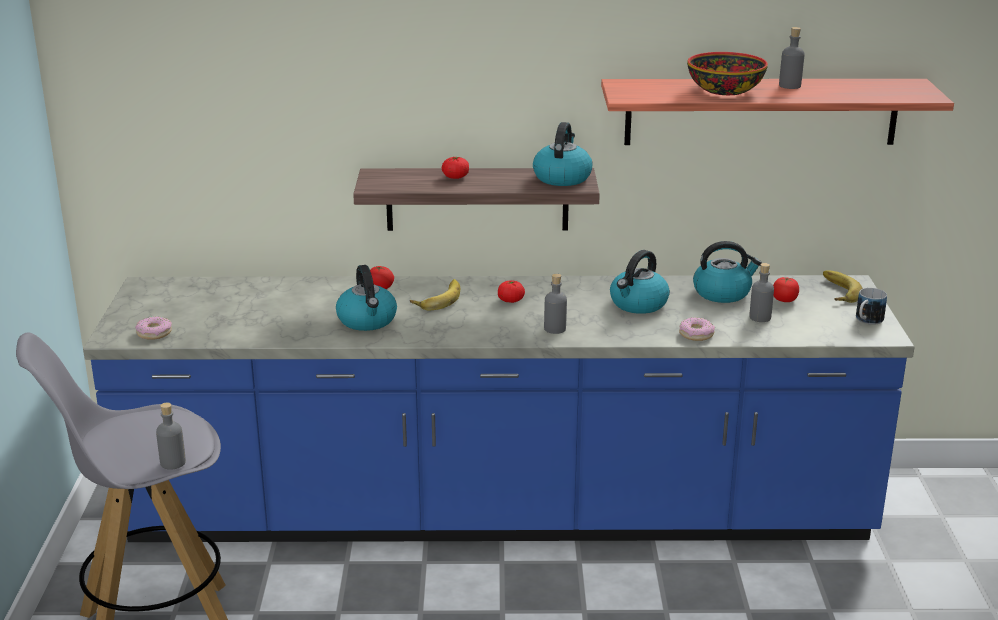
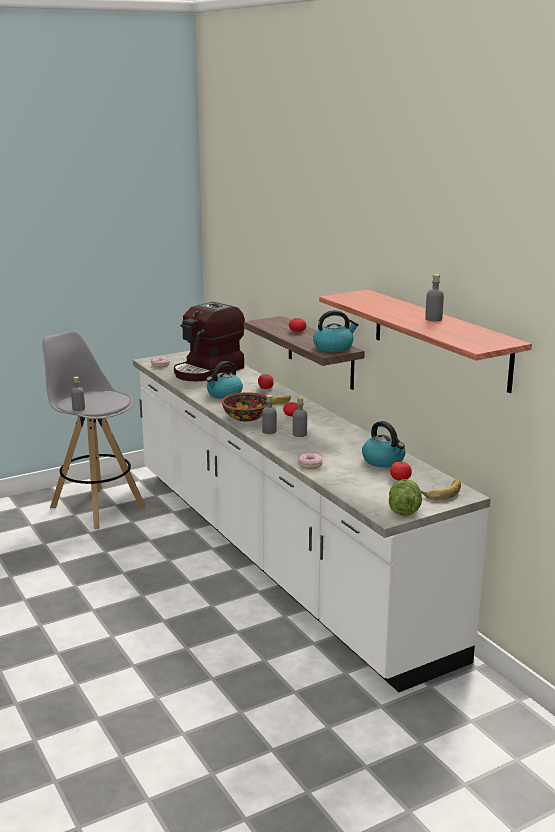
camera: 60 degrees right, 5 degrees down
blue counter [83,275,915,542] -> white counter [133,351,491,692]
kettle [610,250,670,314] -> none
bowl [687,52,768,95] -> bowl moved to [222,392,267,421]
grey bottle [749,263,774,322] -> grey bottle moved to [293,397,307,437]
mug [856,288,887,325] -> lettuce [389,479,422,516]
none -> coffee machine [174,301,245,381]

